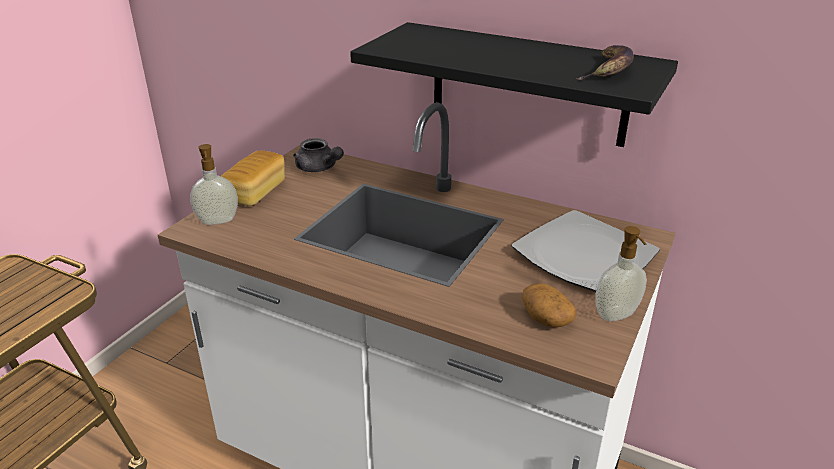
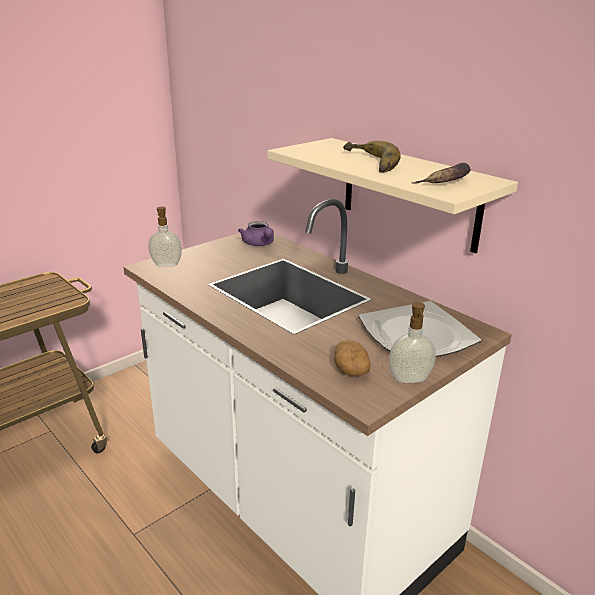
camera: 20 degrees right, 5 degrees down
bread [221,151,285,206] -> none
grey teapot [293,138,344,172] -> purple teapot [238,221,274,246]
black shelf [350,22,678,147] -> beige shelf [267,138,518,253]
none -> banana [343,141,401,173]

